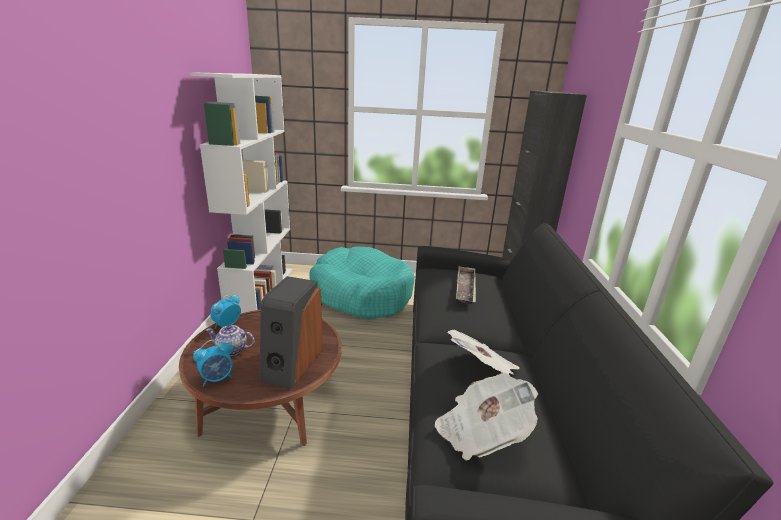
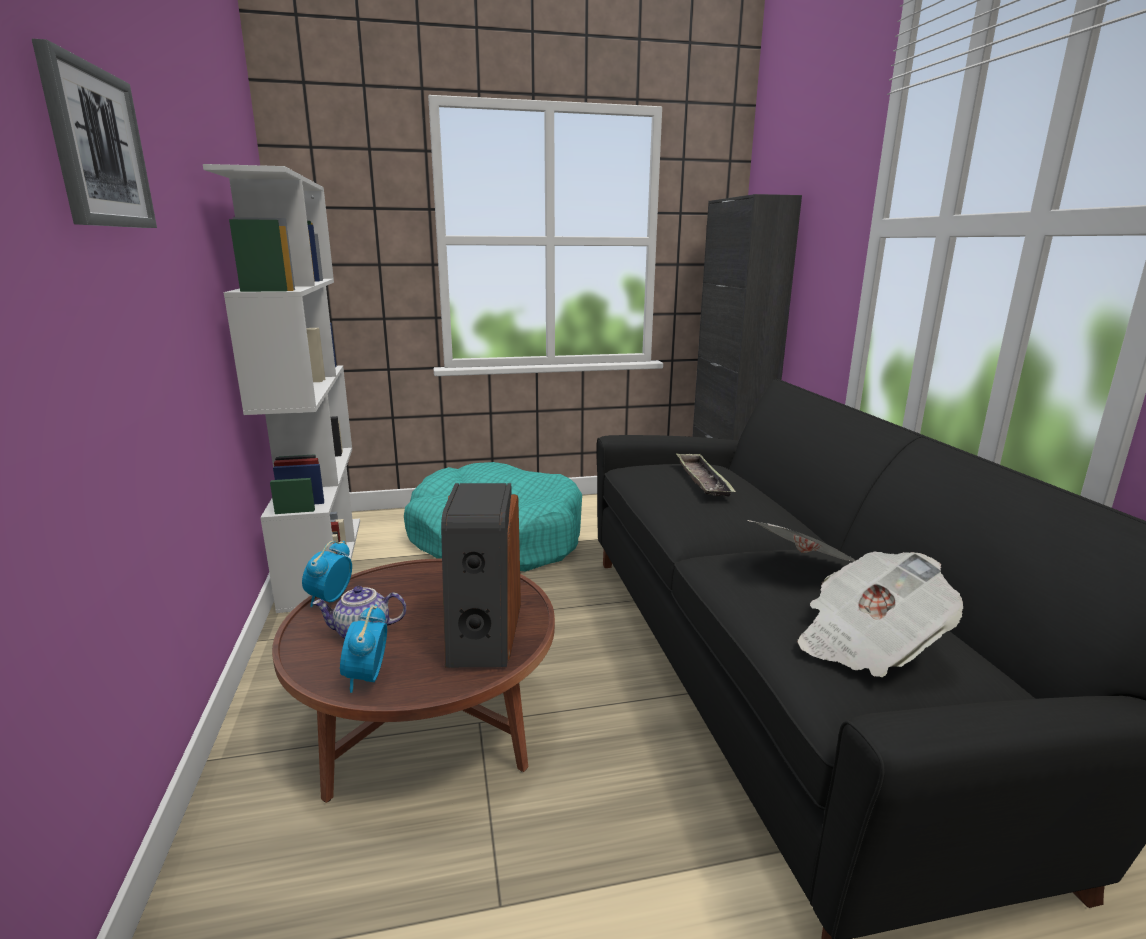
camera: 15 degrees left, 5 degrees down
alarm clock [193,340,233,387] -> alarm clock turned 135 degrees clockwise [340,604,387,693]
none -> picture [32,39,157,228]

